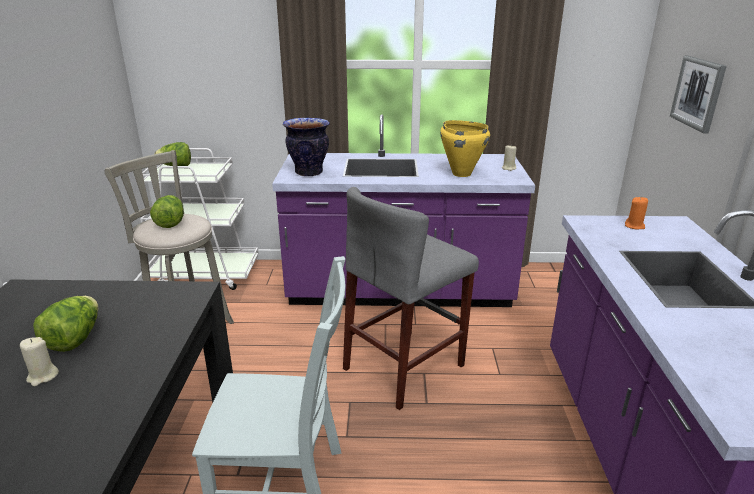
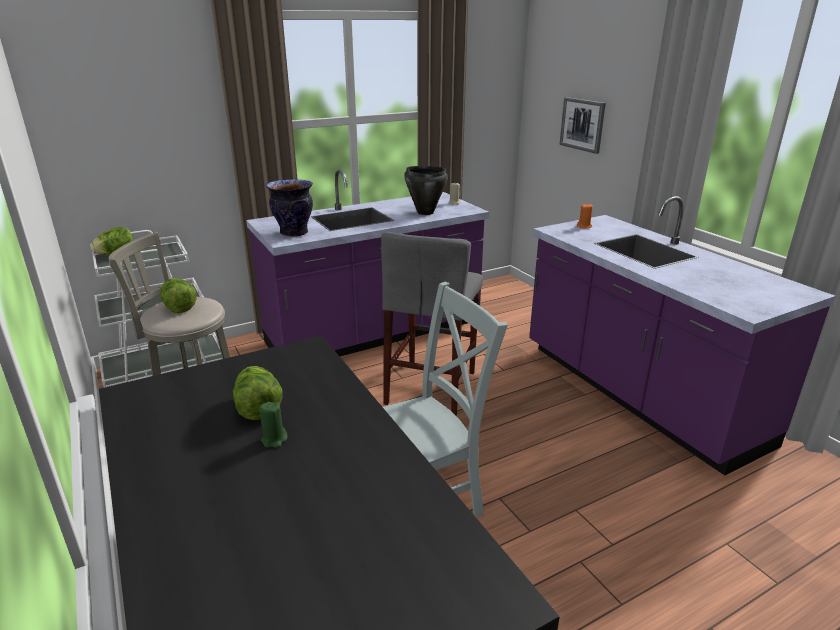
camera: 30 degrees left, 0 degrees up
beige candle [20,337,59,386] -> green candle [259,402,288,448]
yellow cooking pot [440,120,490,177] -> black cooking pot [404,166,448,215]

